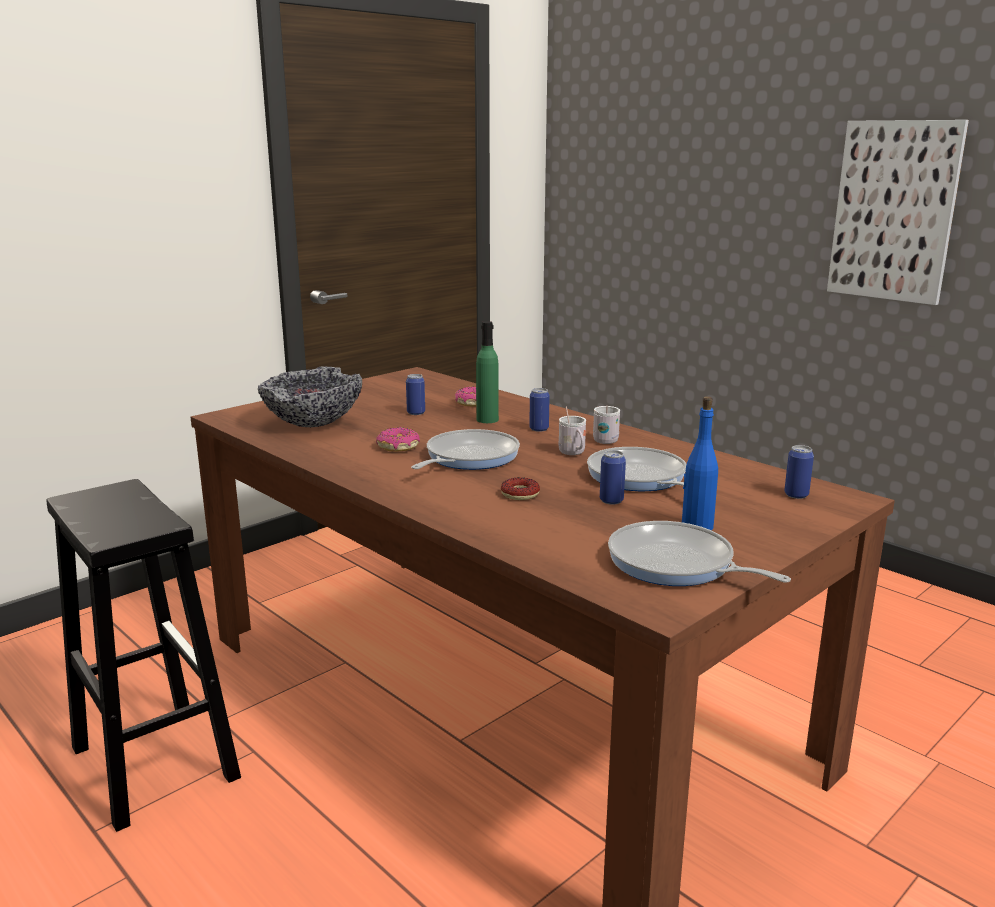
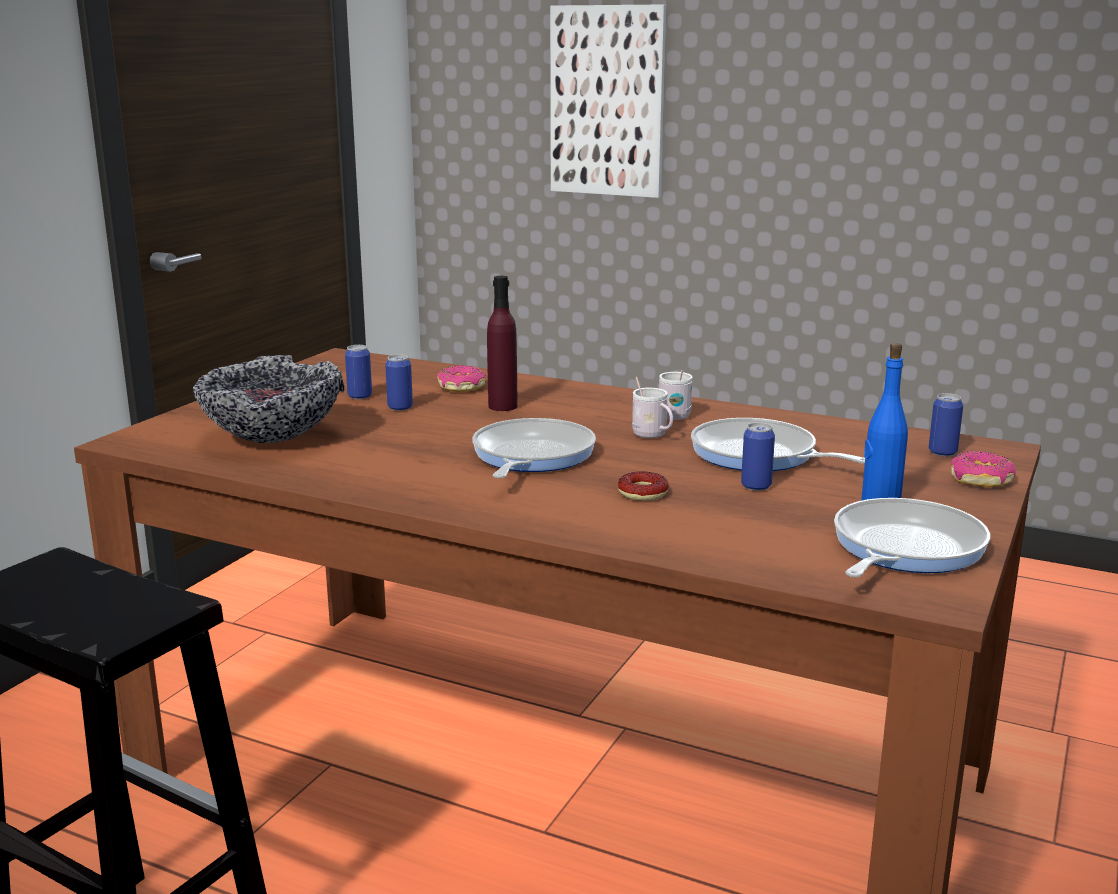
camera: 20 degrees left, 0 degrees up
donut [376,427,420,452] -> donut moved to [951,451,1016,487]
green bottle [476,321,499,423] -> purple bottle [487,276,518,411]
can [529,388,550,432] -> can moved to [345,345,372,399]
frying pan [608,521,791,586] -> frying pan turned 105 degrees clockwise [834,498,990,578]
picture [827,120,969,305] -> picture moved to [550,5,667,198]

